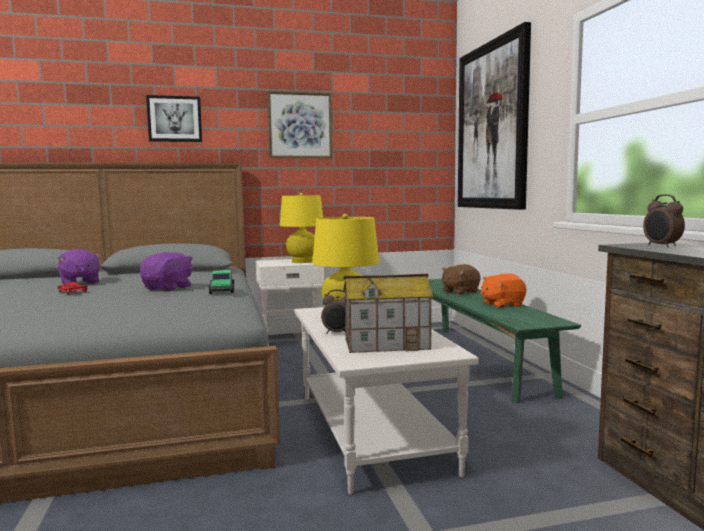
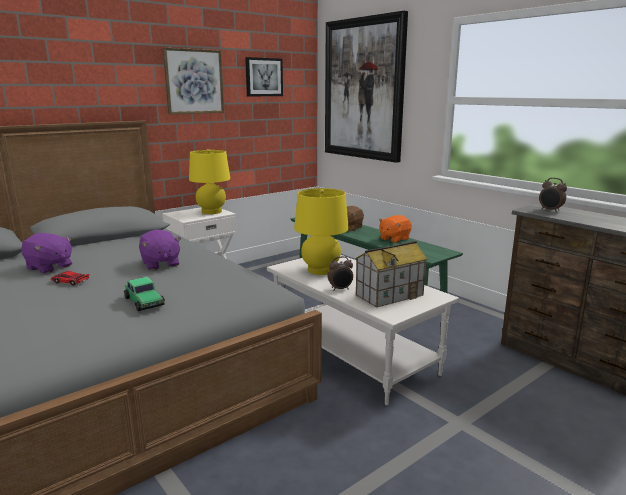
camera: 25 degrees left, 10 degrees up
purple plush toy [140,252,193,291] -> purple plush toy turned 150 degrees clockwise [139,230,182,270]
picture [146,95,202,142] -> picture moved to [245,57,283,97]
toy car [209,270,234,294] -> toy car moved to [124,277,165,311]

